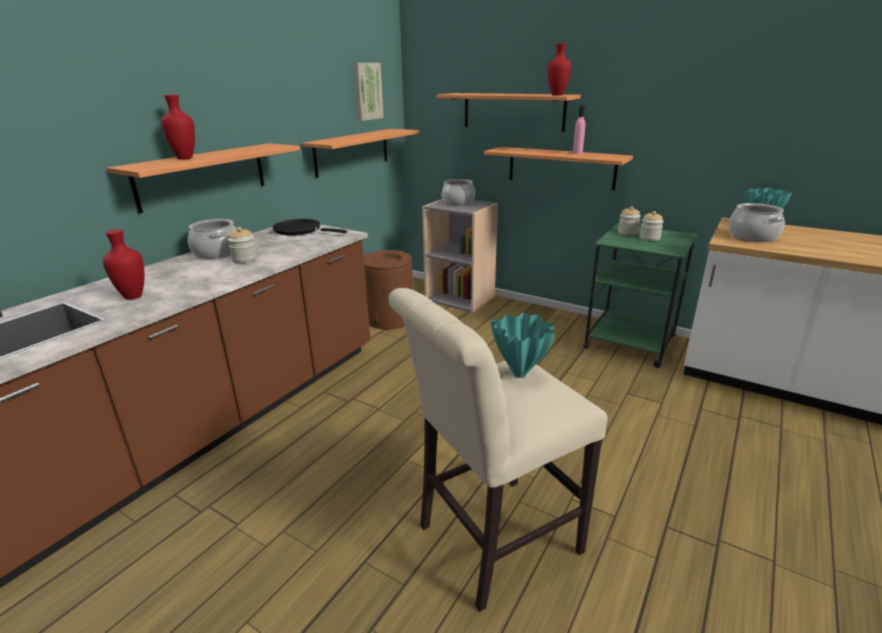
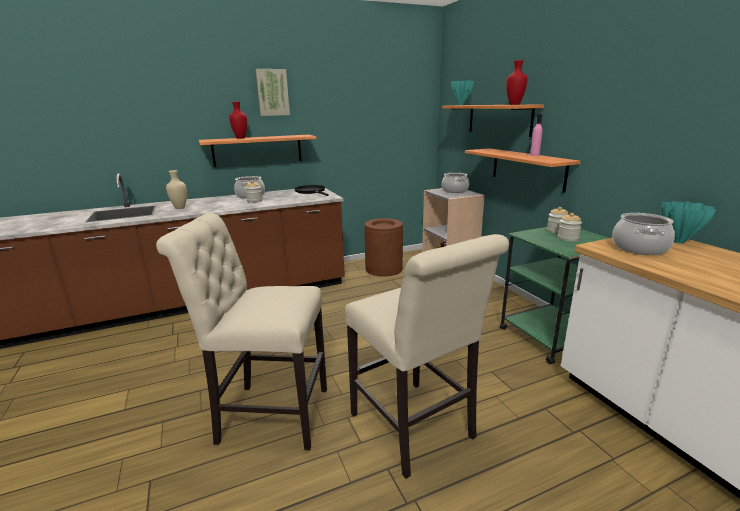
camera: 35 degrees right, 5 degrees down
red vase [103,229,144,299] -> beige vase [166,170,187,209]
shelf [302,129,419,178] -> none
picture [353,63,384,121] -> picture moved to [255,69,290,116]
turquoise vase [491,313,555,378] -> turquoise vase moved to [451,80,474,105]
none -> beige stool [345,234,509,479]

